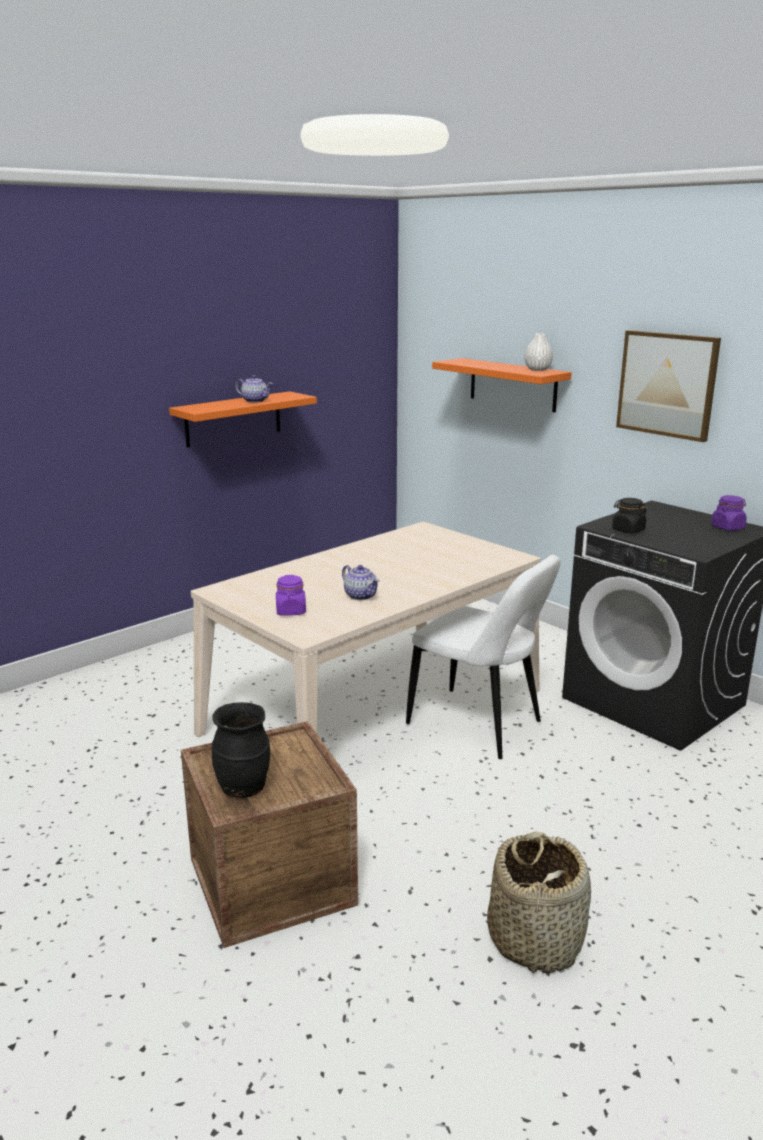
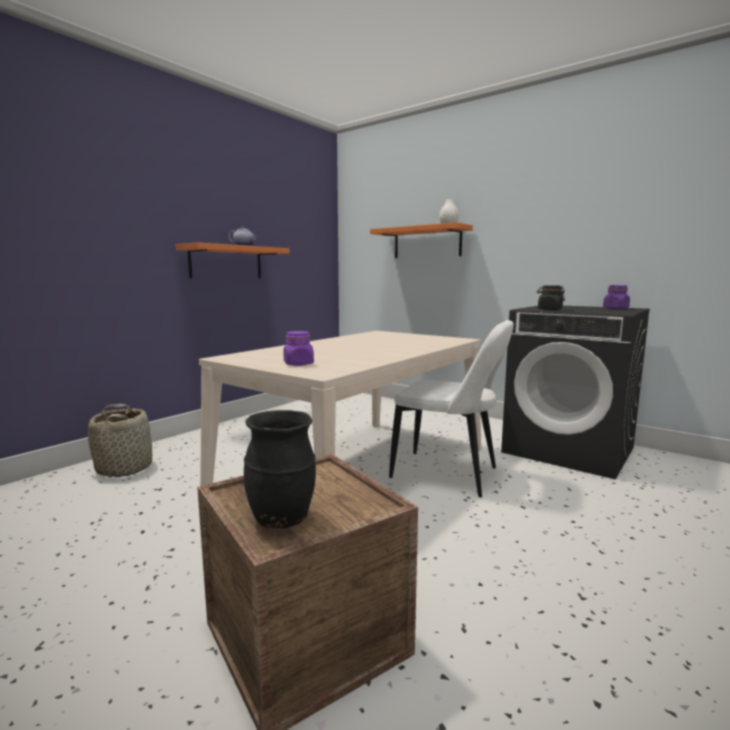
camera: 10 degrees left, 10 degrees down
teapot [342,565,380,600] -> none
basket [487,832,591,974] -> basket moved to [88,404,152,477]
picture [616,330,721,442] -> none

